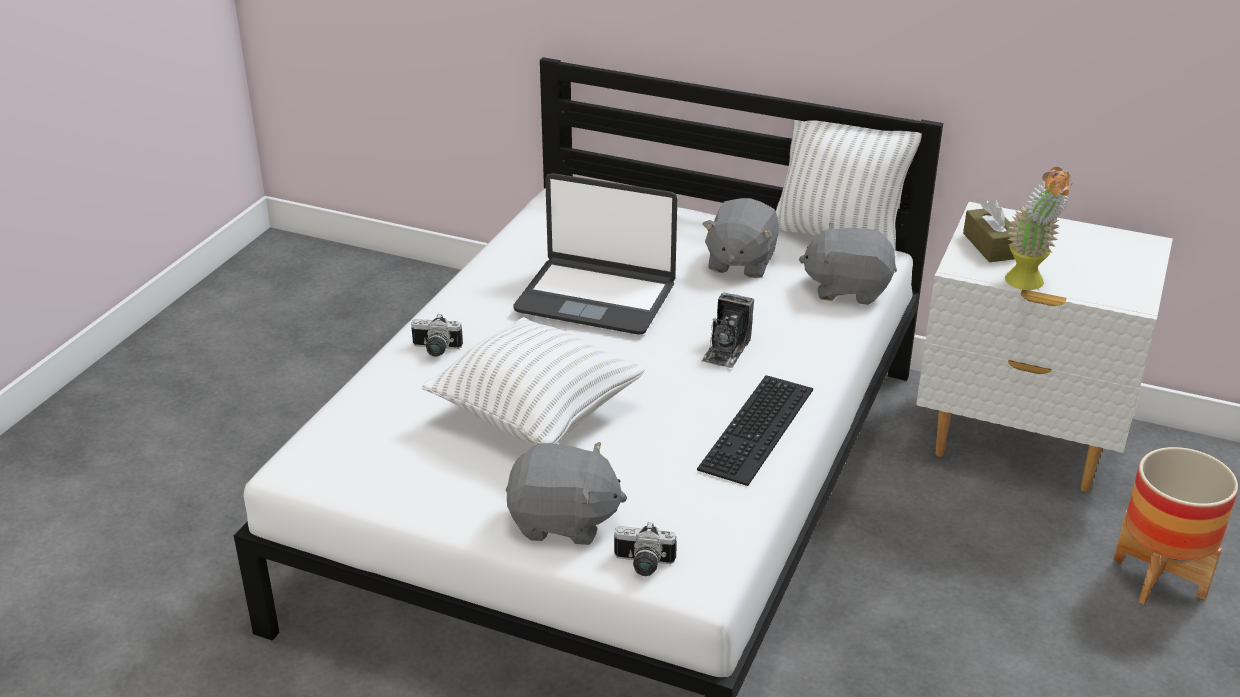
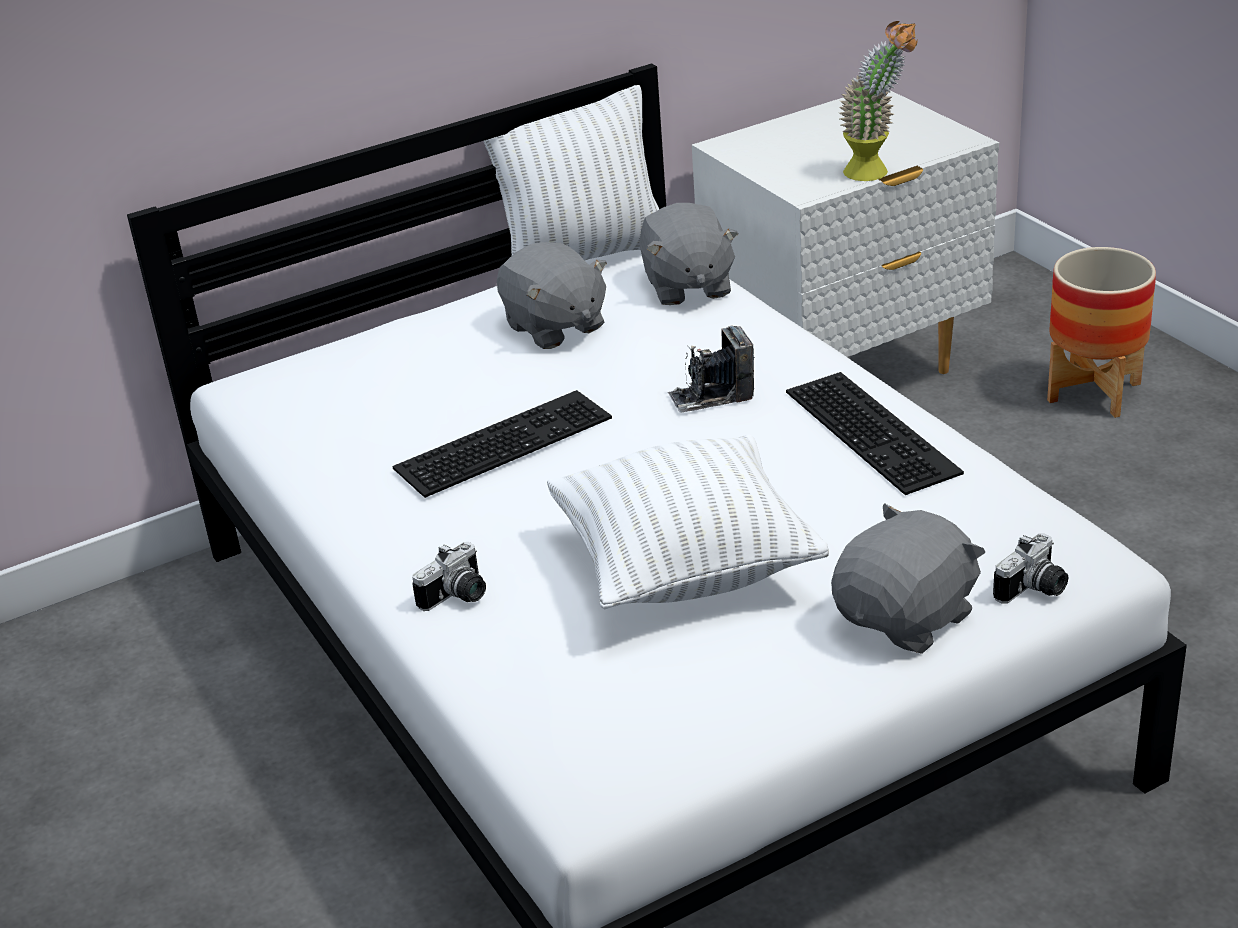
camera: 50 degrees left, 0 degrees up
laptop [513,173,677,335] -> keyboard [392,390,612,498]
camera [701,293,754,368] -> camera turned 105 degrees clockwise [668,325,754,413]
grey plush toy [799,222,897,305] -> grey plush toy turned 60 degrees counterclockwise [639,203,739,305]
brown tissue box [963,199,1015,262] -> none

